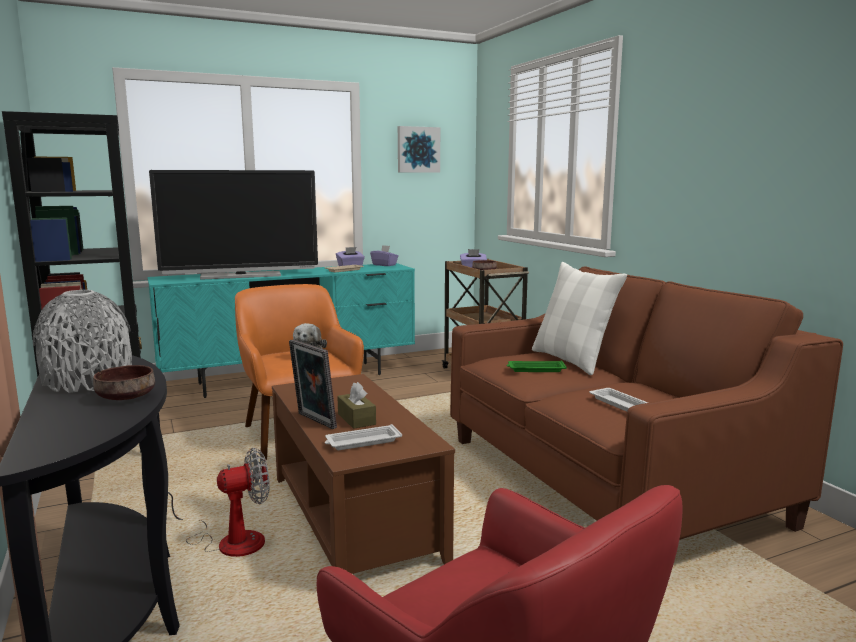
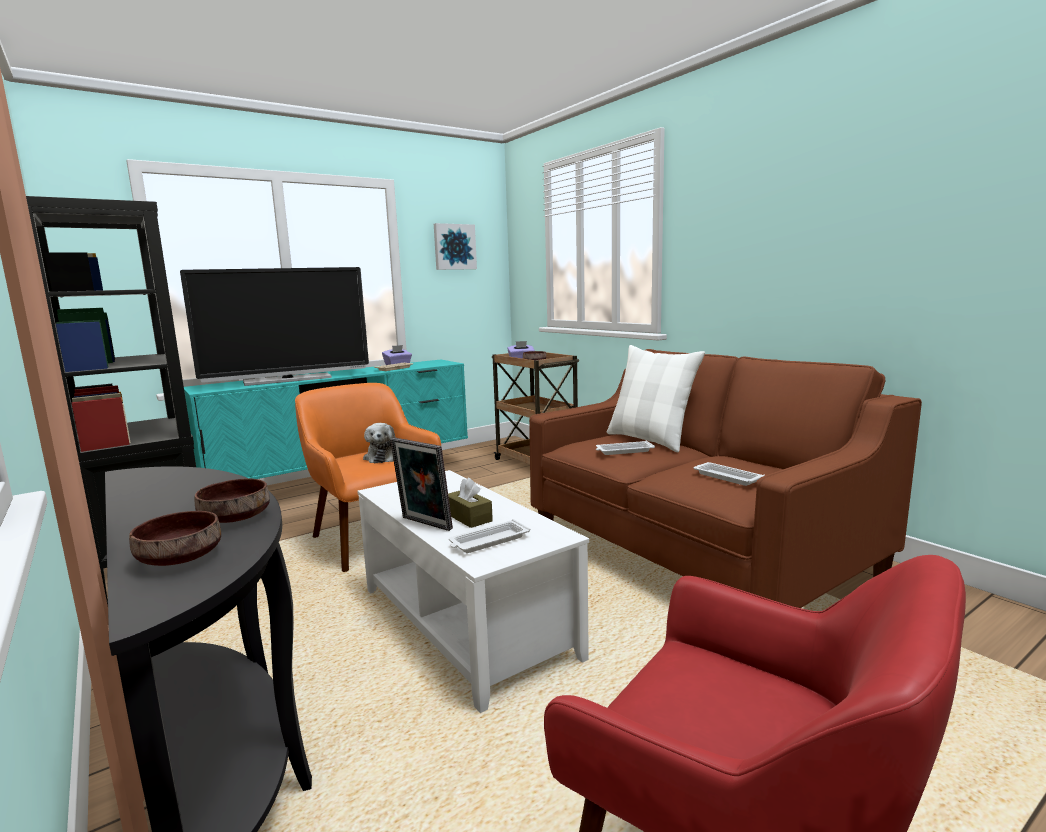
camera: 10 degrees left, 0 degrees up
grey vase [33,290,132,393] -> none
fan [168,448,270,557] -> none
brown coffee table [272,374,455,574] -> white coffee table [357,470,589,713]
purple tissue box [370,245,398,266] -> none
green tray [507,361,567,372] -> white tray [596,440,655,455]
none -> brown bowl [129,511,221,566]

